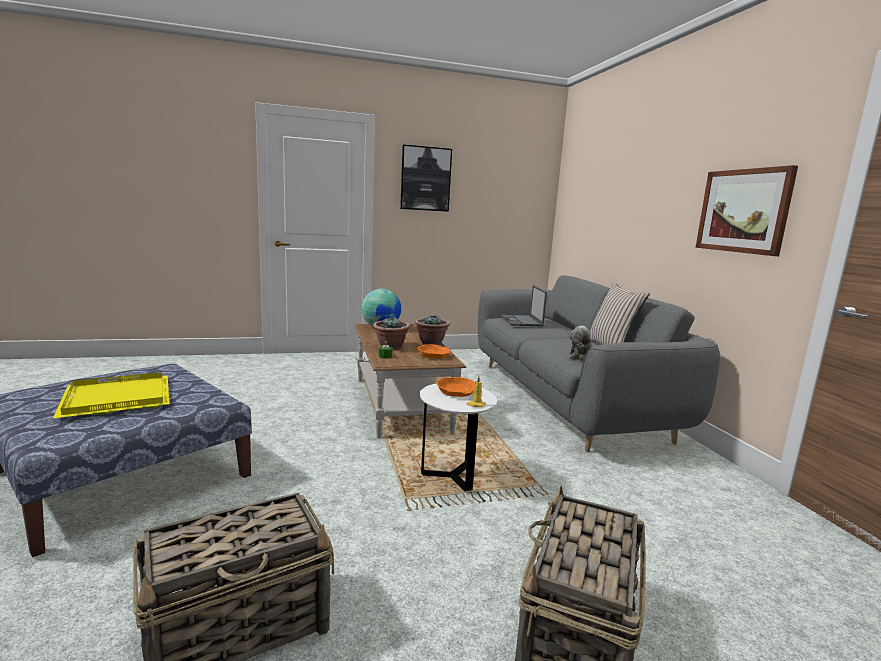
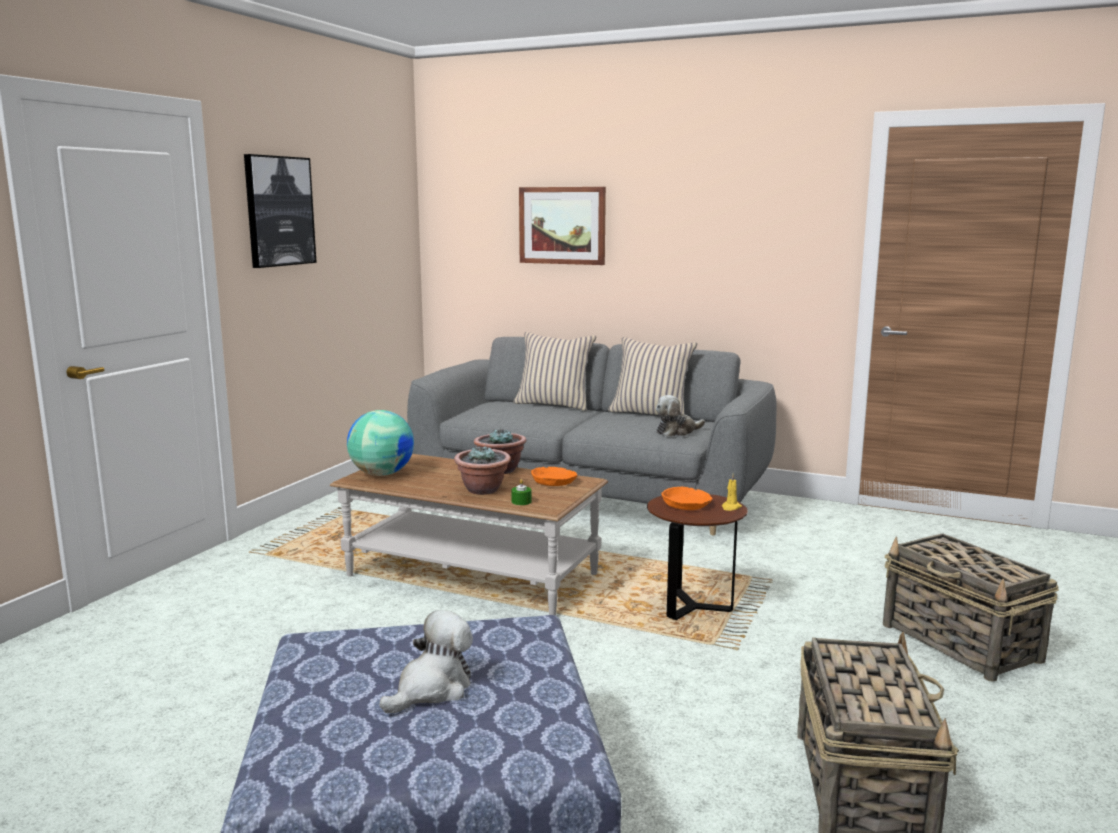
camera: 50 degrees left, 0 degrees up
yellow tray [53,372,170,418] -> plush toy [380,610,473,713]
white side table [420,384,497,491] -> brown side table [647,494,748,620]
laptop [501,285,547,327] -> none
picture [696,165,798,256] -> picture moved to [519,187,606,265]
none -> beige pillow [514,332,596,411]

